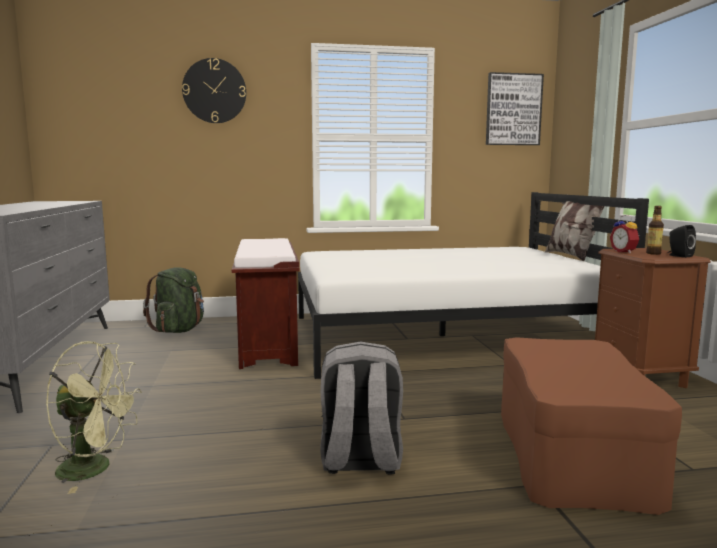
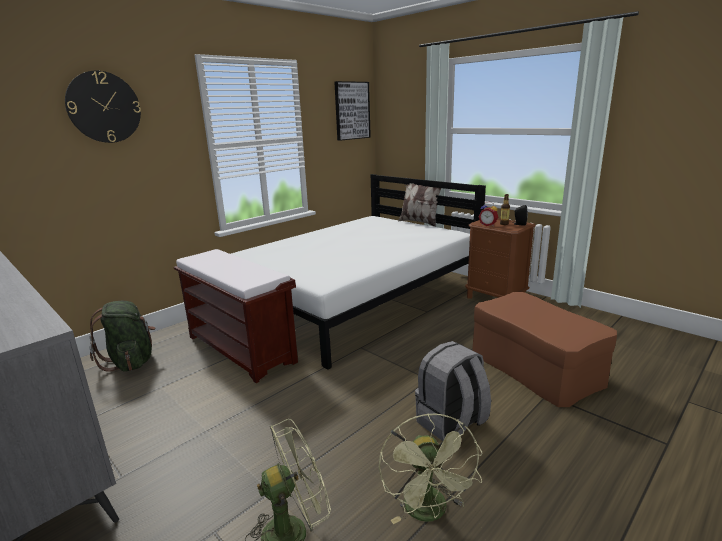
camera: 35 degrees left, 10 degrees up
none -> green fan [379,413,483,524]

